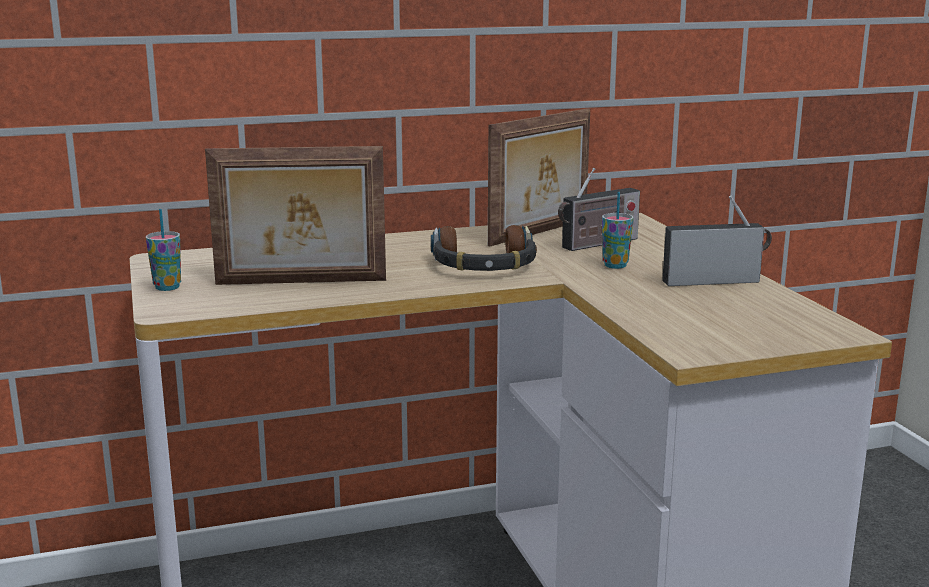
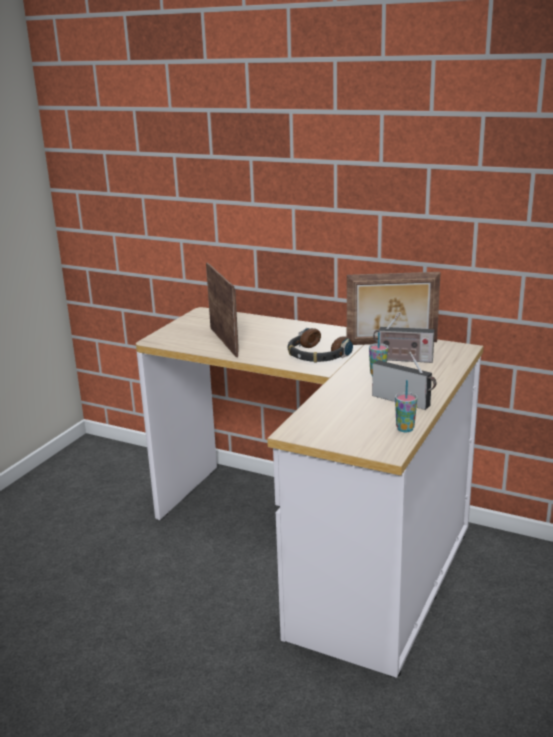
camera: 45 degrees right, 5 degrees up
cup [146,209,181,291] -> cup moved to [395,380,418,432]
picture frame [205,146,386,285] -> picture frame turned 150 degrees counterclockwise [206,262,239,357]

